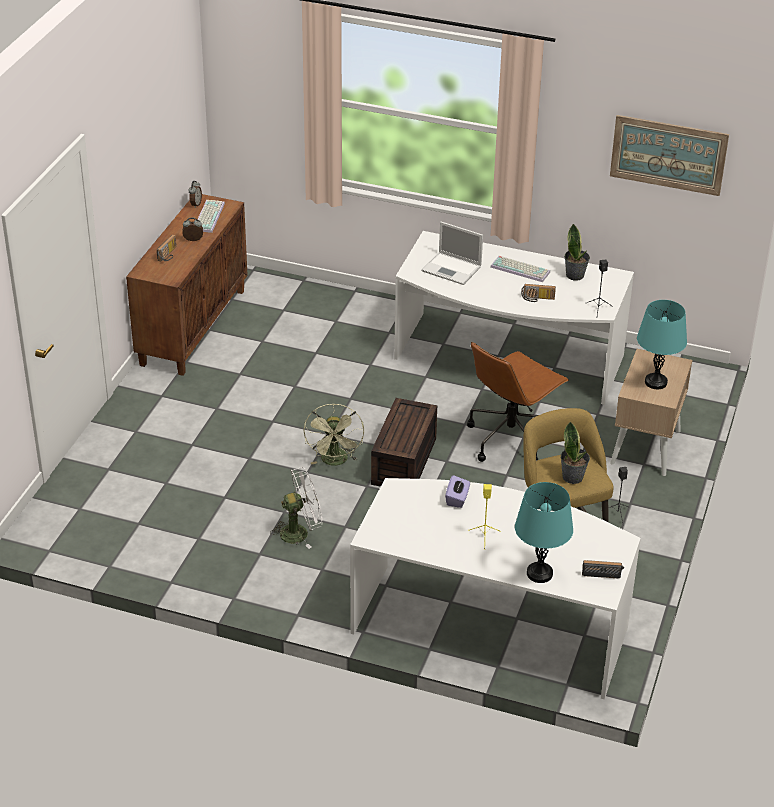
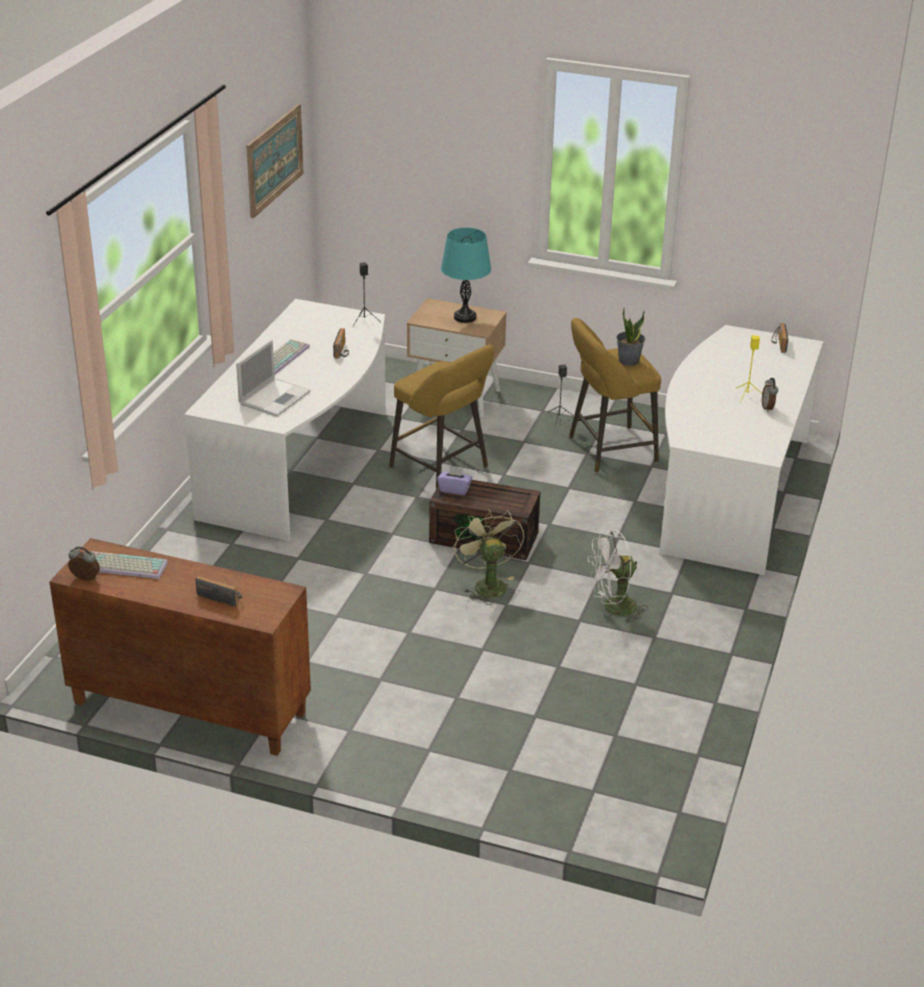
camera: 90 degrees left, 5 degrees down
alarm clock [182,218,203,241] -> alarm clock moved to [762,378,778,412]
white fan [270,467,322,549] -> white fan turned 90 degrees counterclockwise [588,530,648,624]
green fan [304,404,364,466] -> green fan turned 105 degrees counterclockwise [453,509,524,605]
purple tissue box [445,475,470,508] -> purple tissue box moved to [437,466,473,495]
brown office chair [467,342,569,462] -> yellow stool [389,345,494,489]
turquoise table lamp [515,482,573,583] -> none
potted plant [564,223,590,281] -> none

